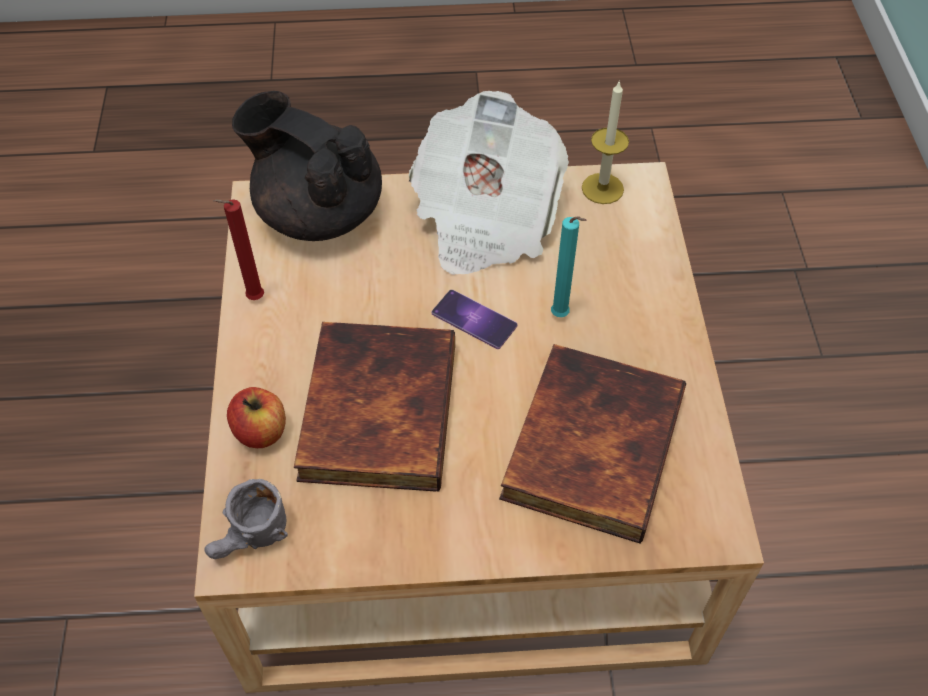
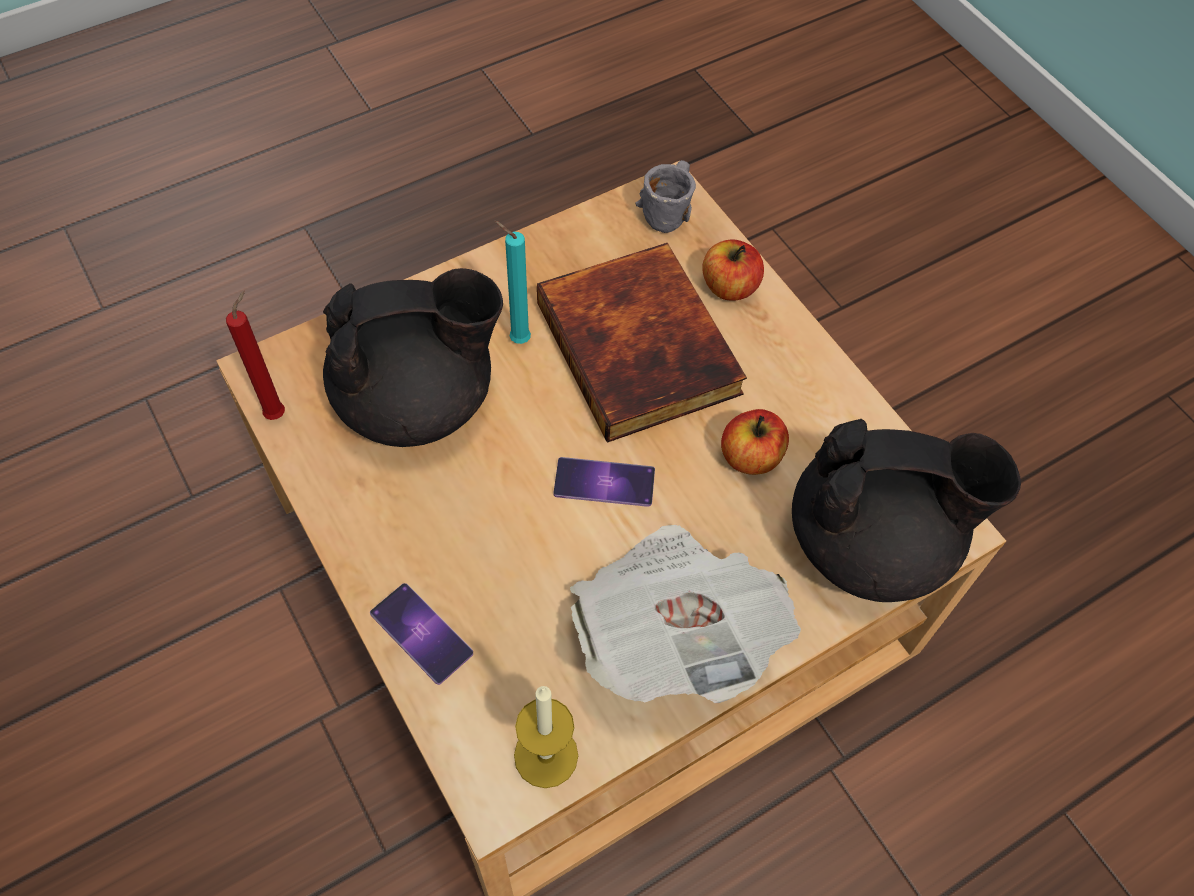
camera: 150 degrees right, 5 degrees up
red candle [213,199,264,300] -> red candle moved to [226,291,285,420]
book [499,344,686,543] -> black teapot [323,268,503,447]
turquoise candle [551,216,587,317] -> turquoise candle moved to [495,221,531,344]
none -> phone [370,583,473,685]
none -> apple [721,409,789,475]

